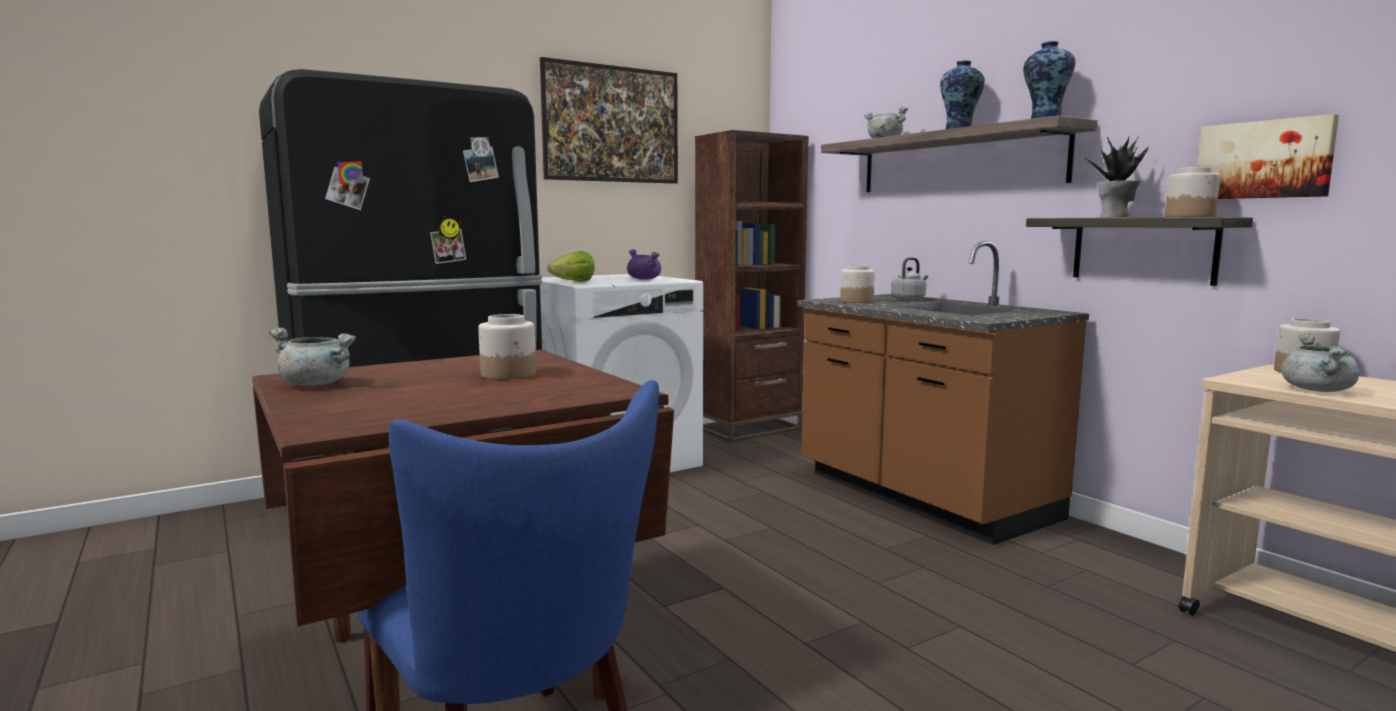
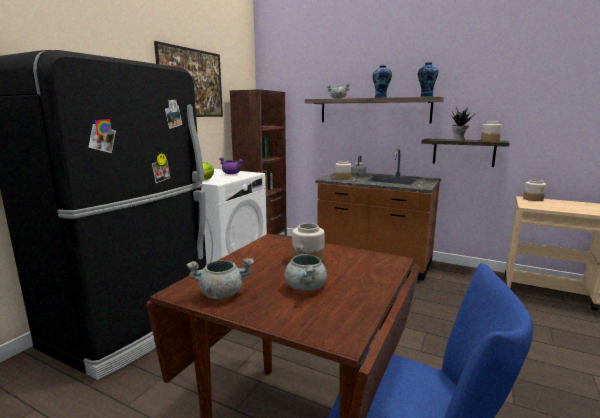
camera: 30 degrees left, 5 degrees up
picture [1198,114,1339,199] -> none
grey cooking pot [1281,334,1359,392] -> grey cooking pot moved to [284,244,327,291]

